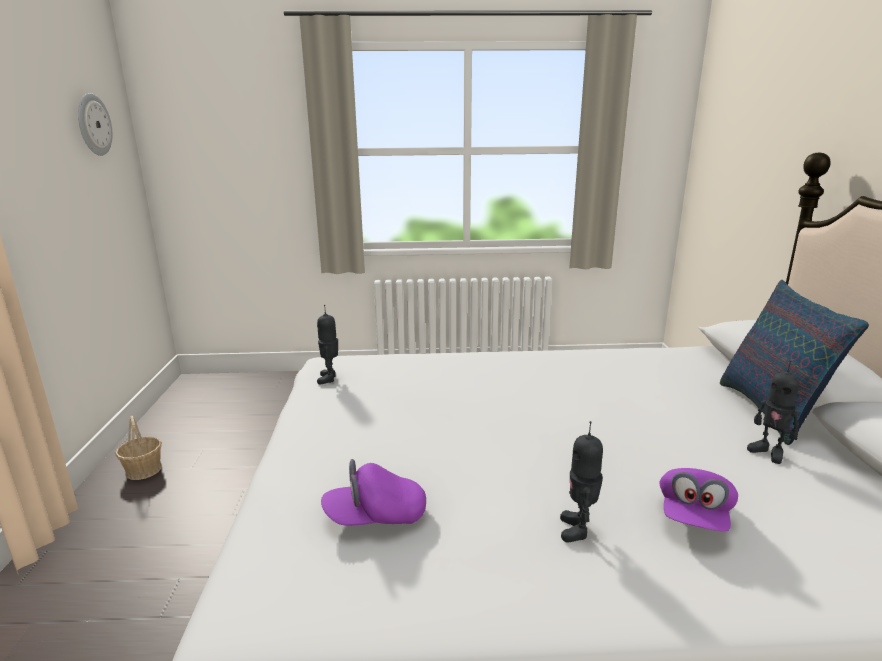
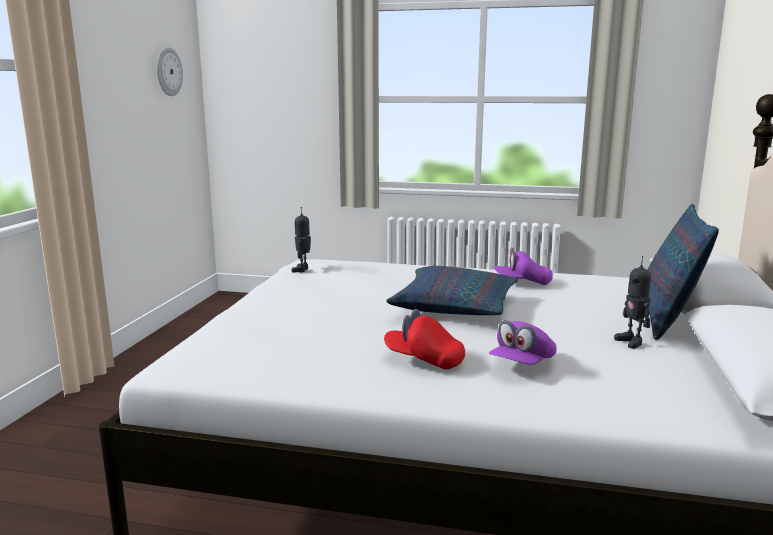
camera: 15 degrees right, 5 degrees down
basket [115,416,162,480] -> none
purple cap [321,459,426,526] -> purple cap moved to [493,248,553,285]
toy robot [560,421,603,542] -> red cap [384,309,465,369]
none -> blue pillow [386,266,518,315]

